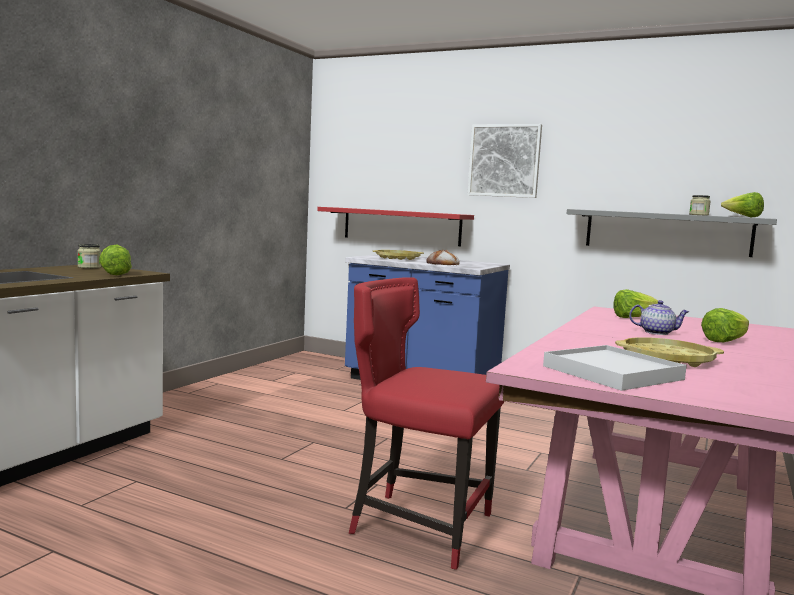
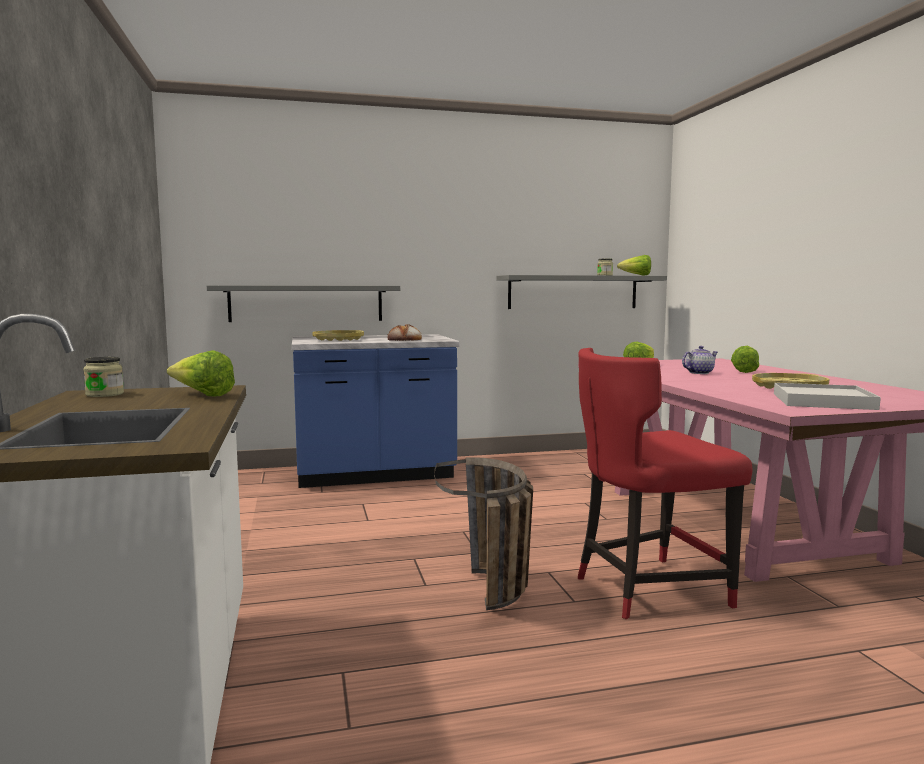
camera: 40 degrees left, 0 degrees up
red shelf [317,207,474,246] -> grey shelf [207,285,400,322]
picture [468,124,542,198] -> none
none -> basket [434,457,533,610]

